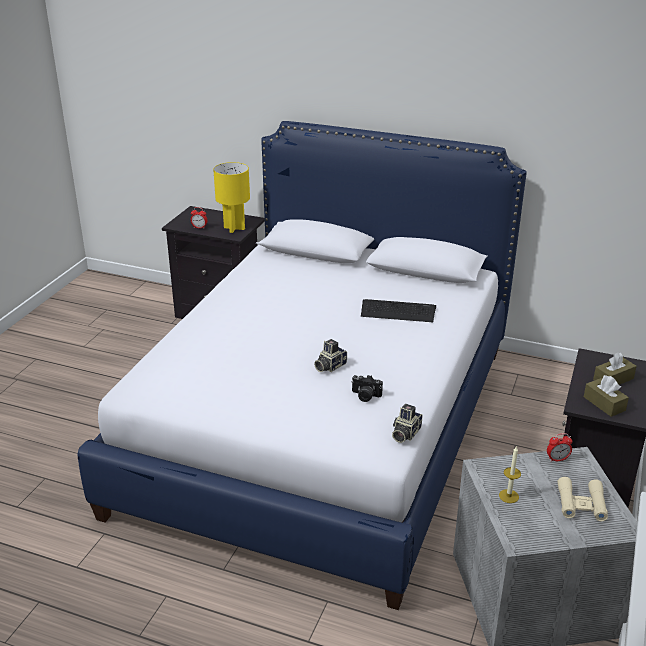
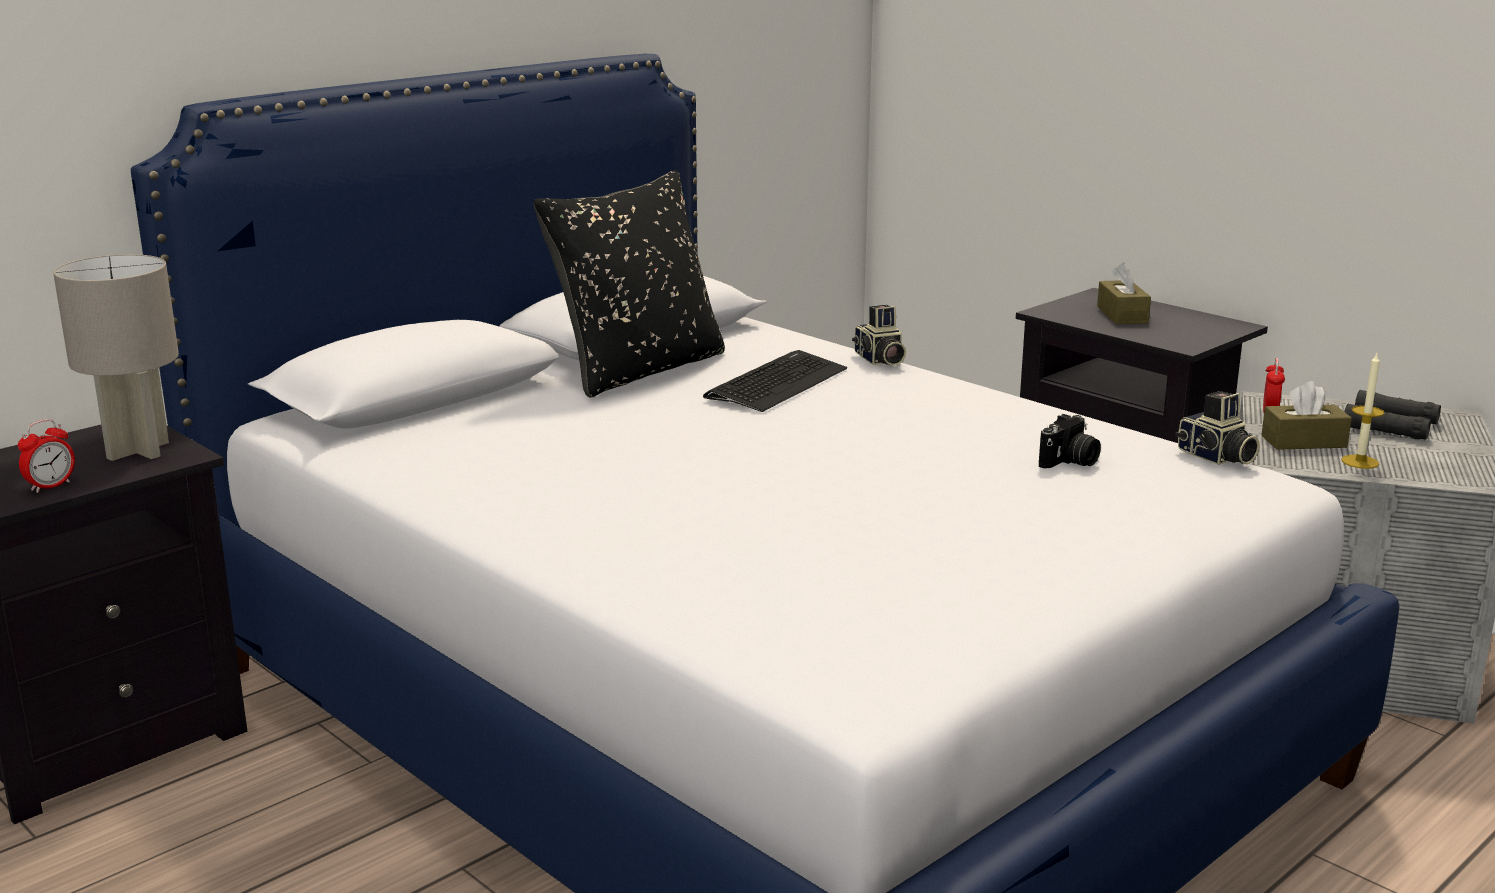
camera: 65 degrees left, 10 degrees down
yellow table lamp [213,162,250,233] -> grey table lamp [53,254,179,461]
camera [314,339,347,372] -> camera moved to [852,305,906,366]
beige binoculars [557,477,608,521] -> black binoculars [1344,390,1441,440]
brown tissue box [584,375,629,417] -> brown tissue box moved to [1261,381,1352,450]
none -> black pillow [534,170,725,398]

